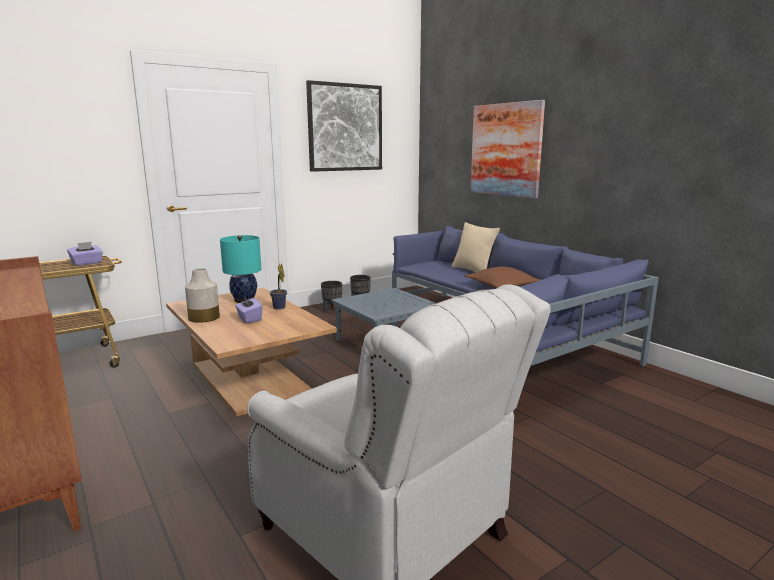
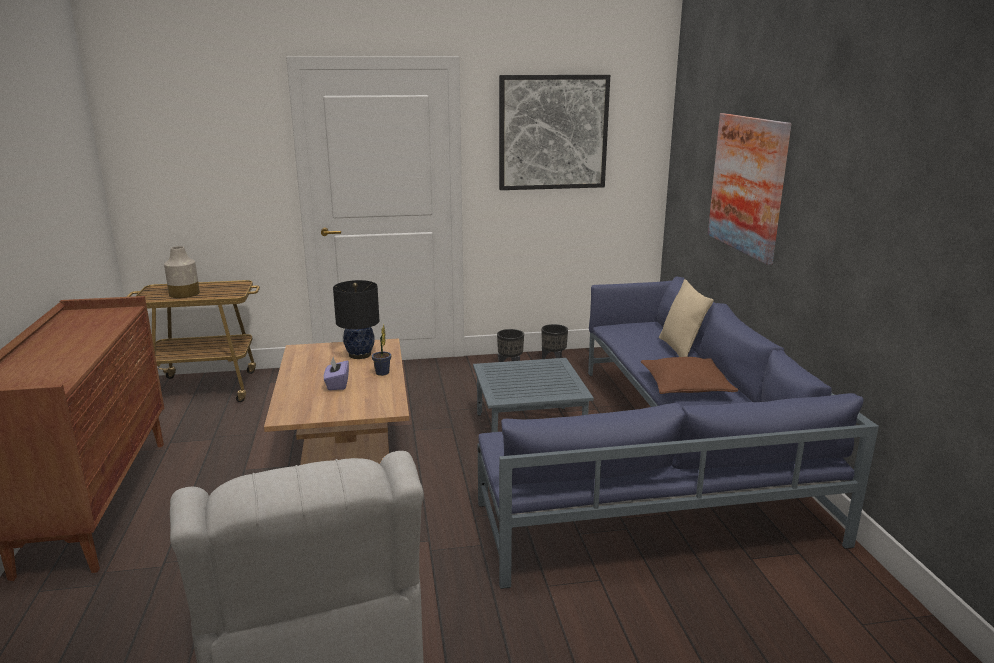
camera: 25 degrees right, 5 degrees up
purple tissue box [67,242,103,266] -> none
beige vase [185,268,220,323] -> beige vase moved to [164,246,200,298]
turquoise table lamp [220,235,261,303] -> black table lamp [333,280,380,359]

